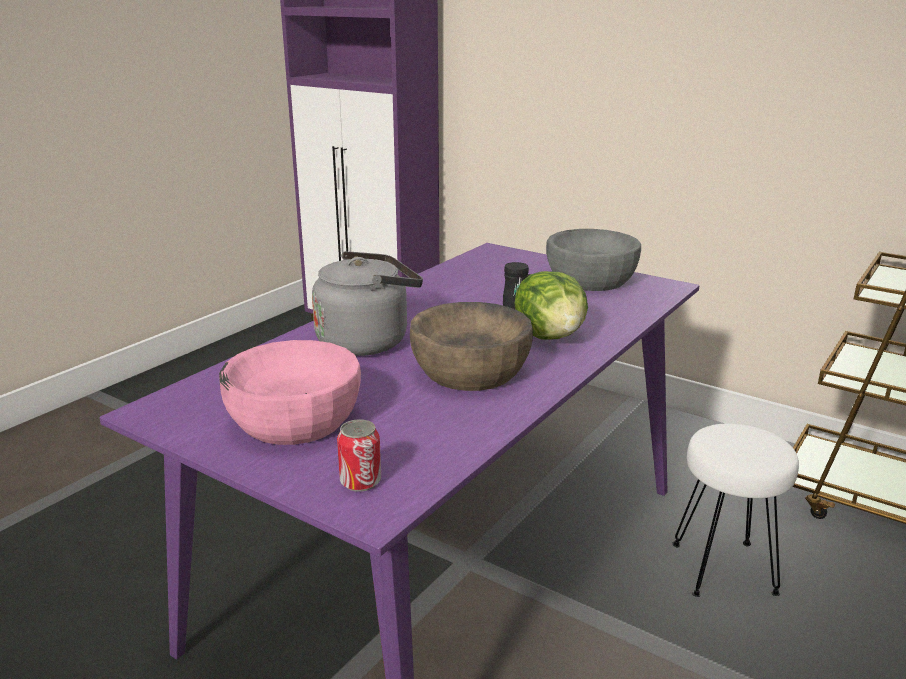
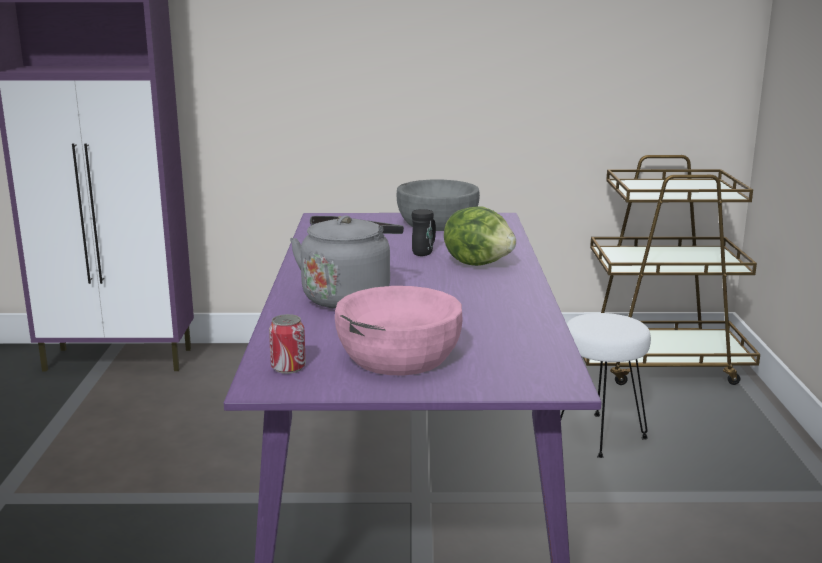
camera: 35 degrees left, 5 degrees down
can [337,419,381,492] -> can moved to [269,314,306,374]
brown bowl [410,302,533,391] -> none

